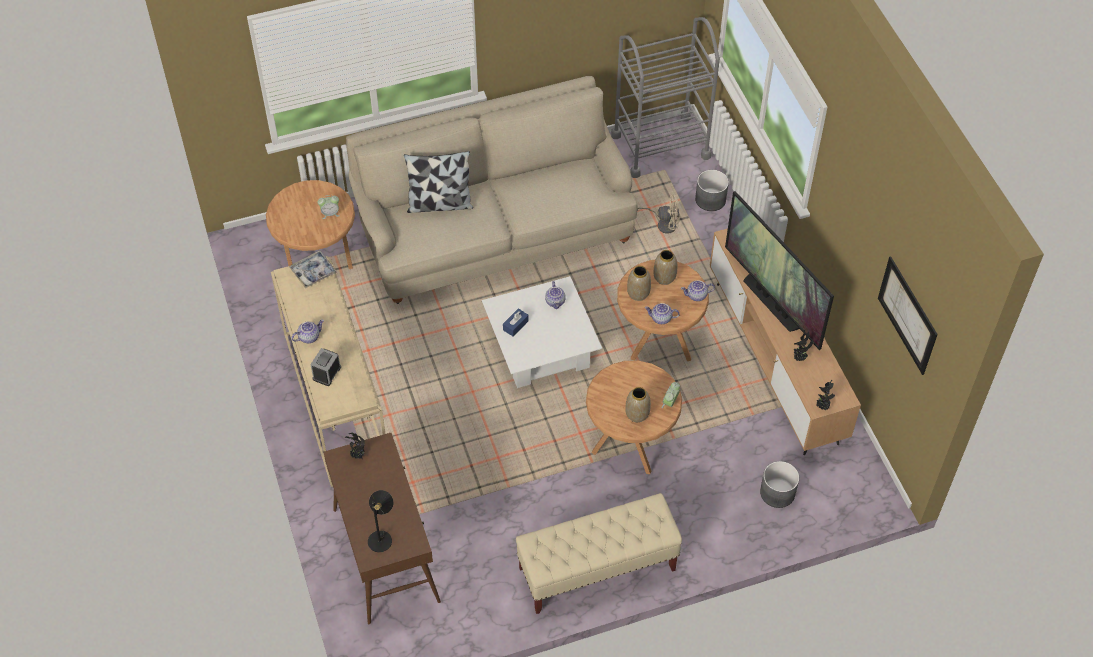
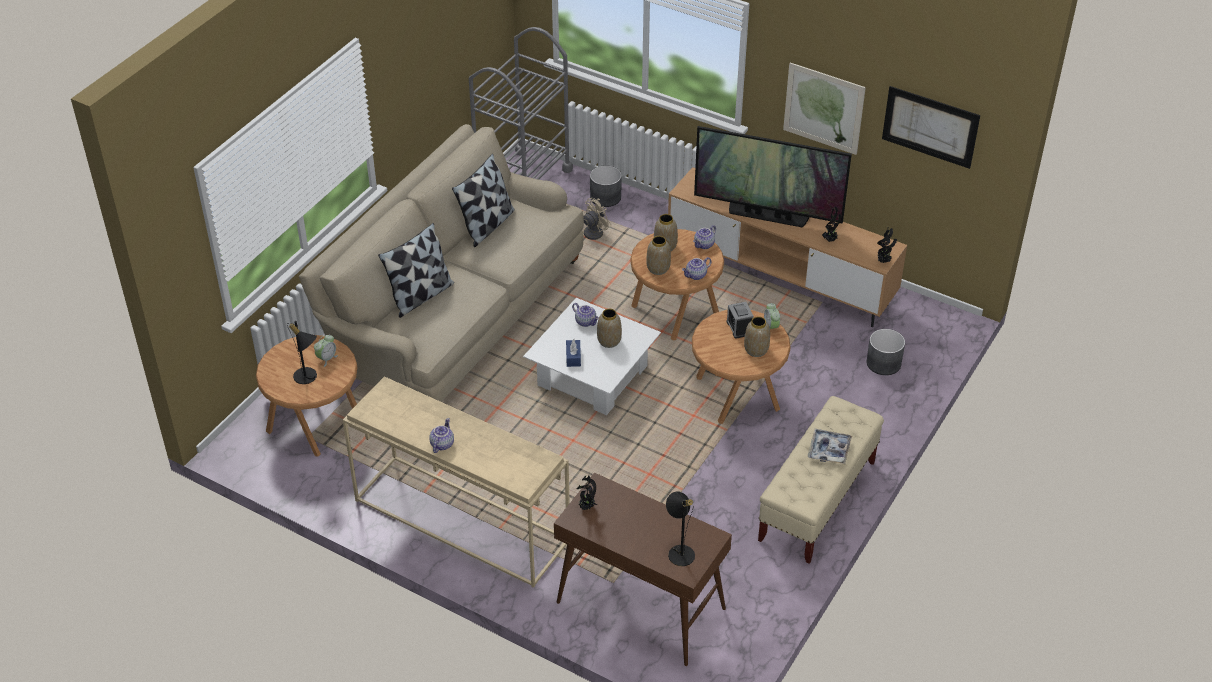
camera: 40 degrees left, 10 degrees down
tray [290,250,337,288] -> tray moved to [807,429,852,465]
alarm clock [310,348,341,386] -> alarm clock moved to [726,302,754,339]
none -> black table lamp [287,321,317,384]
none -> pillow [452,154,515,247]
none -> vase [597,309,622,348]
none -> picture [783,63,866,155]

